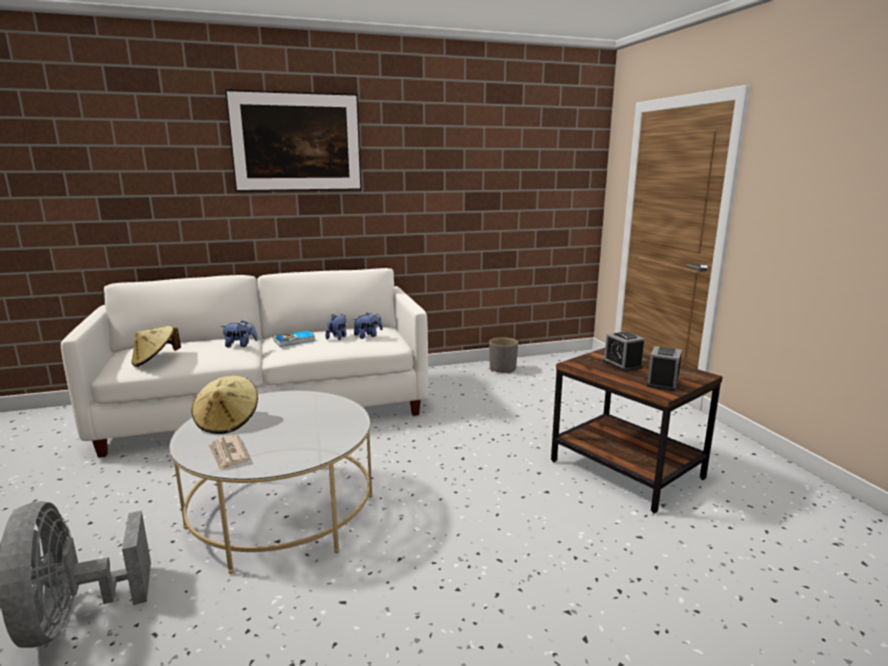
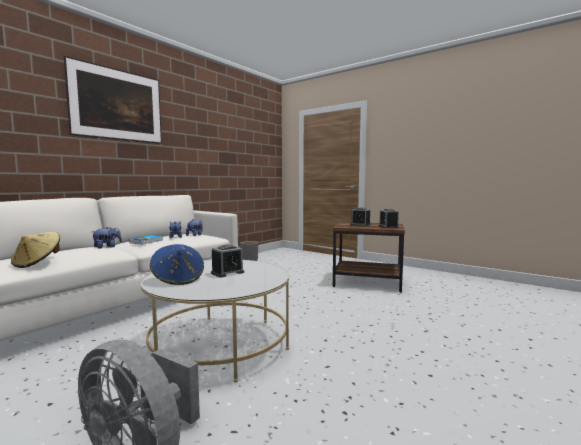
camera: 35 degrees left, 10 degrees down
beige hat [192,376,258,434] -> blue hat [150,244,204,285]
newspaper [208,435,249,471] -> none
none -> alarm clock [211,245,244,277]

